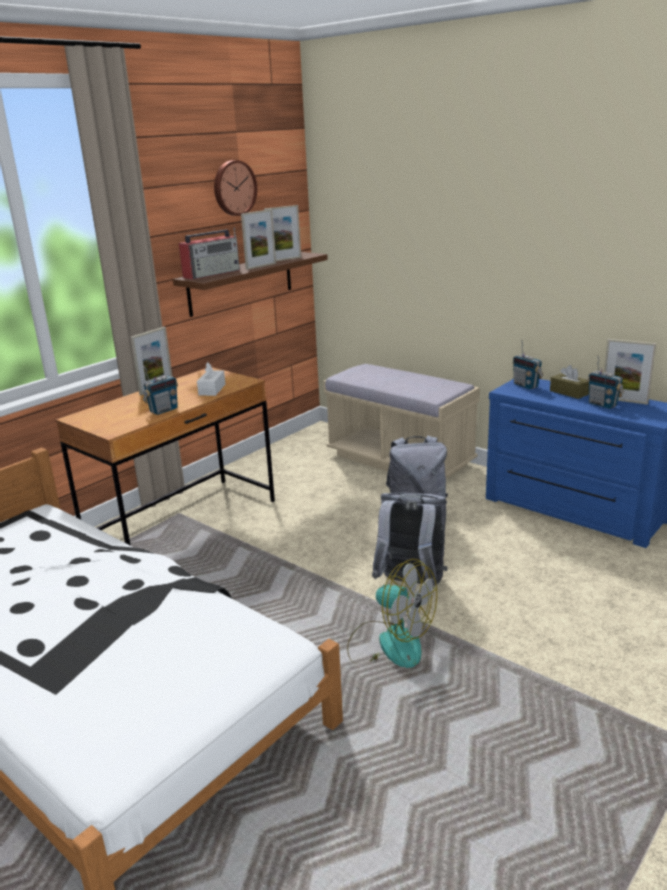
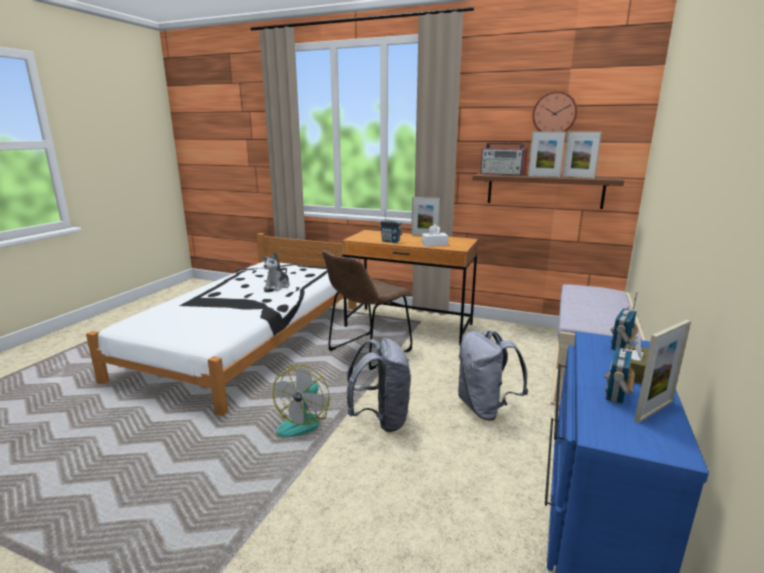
camera: 70 degrees right, 5 degrees down
picture frame [604,339,656,405] -> picture frame turned 135 degrees counterclockwise [634,320,691,423]
none -> plush toy [263,252,290,291]
none -> brown chair [322,250,412,370]

